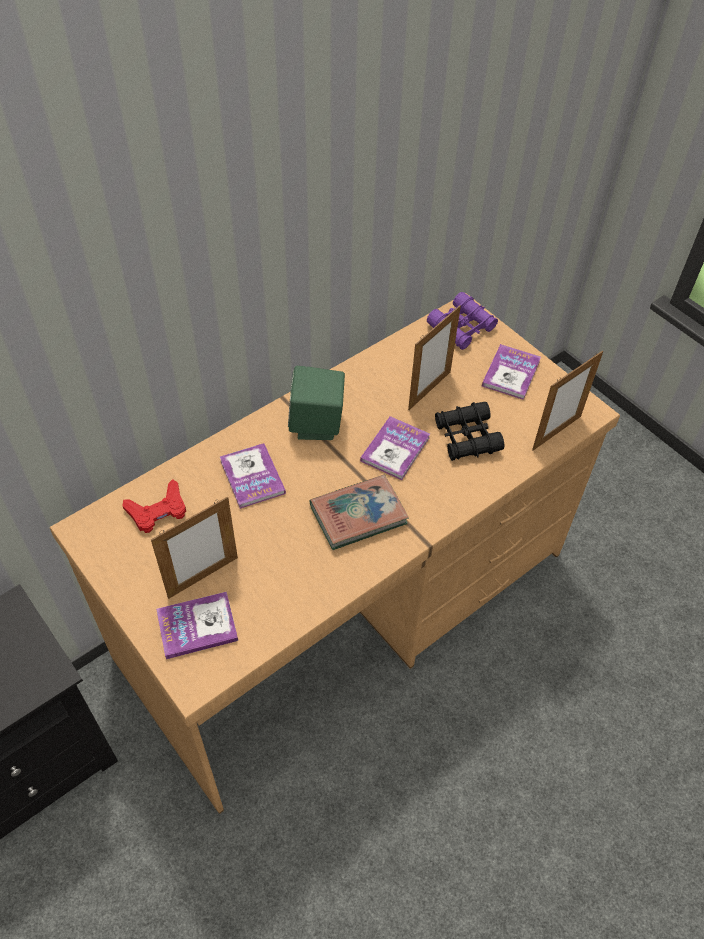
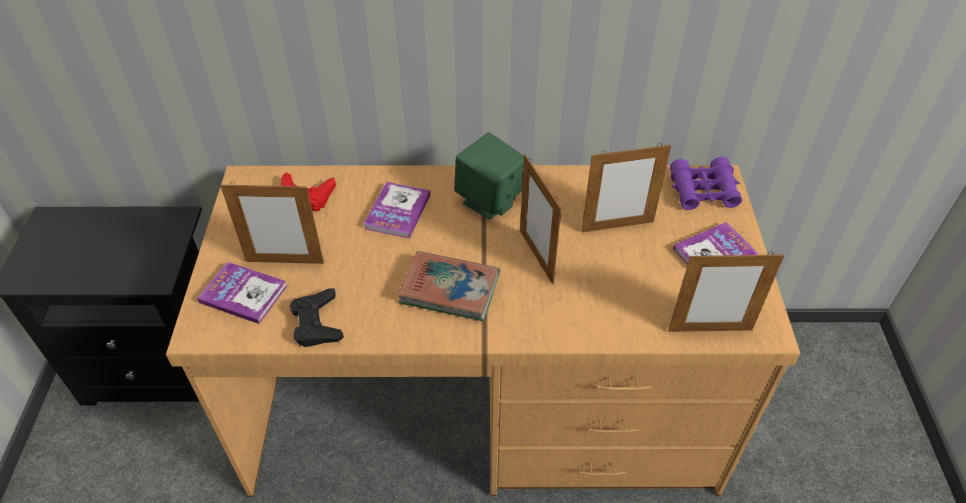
camera: 40 degrees right, 5 degrees down
book [360,416,430,480] -> picture frame [520,154,562,285]
black binoculars [435,402,505,461] -> none
none -> black game controller [290,288,344,347]

